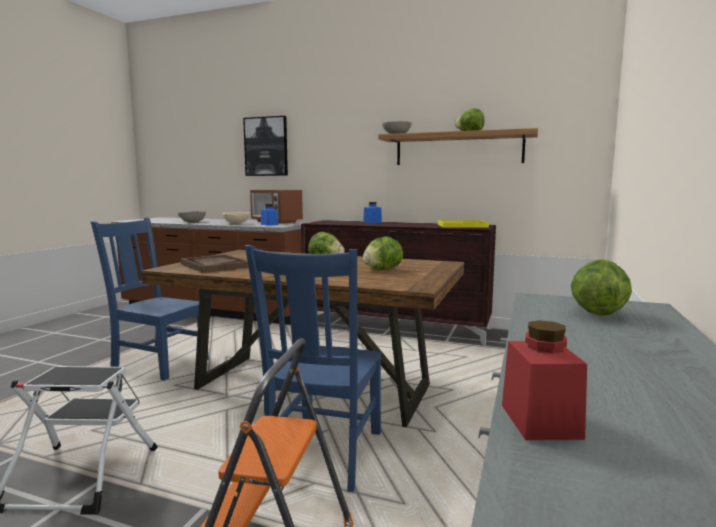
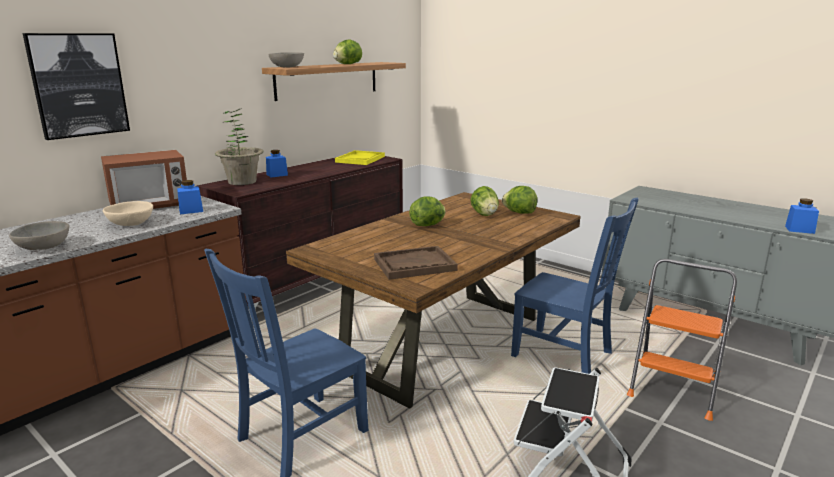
camera: 70 degrees left, 10 degrees up
red jar [502,320,587,440] -> blue jar [785,198,819,234]
lettuce [571,259,632,316] -> lettuce moved to [502,186,537,214]
none -> potted plant [215,108,264,185]

